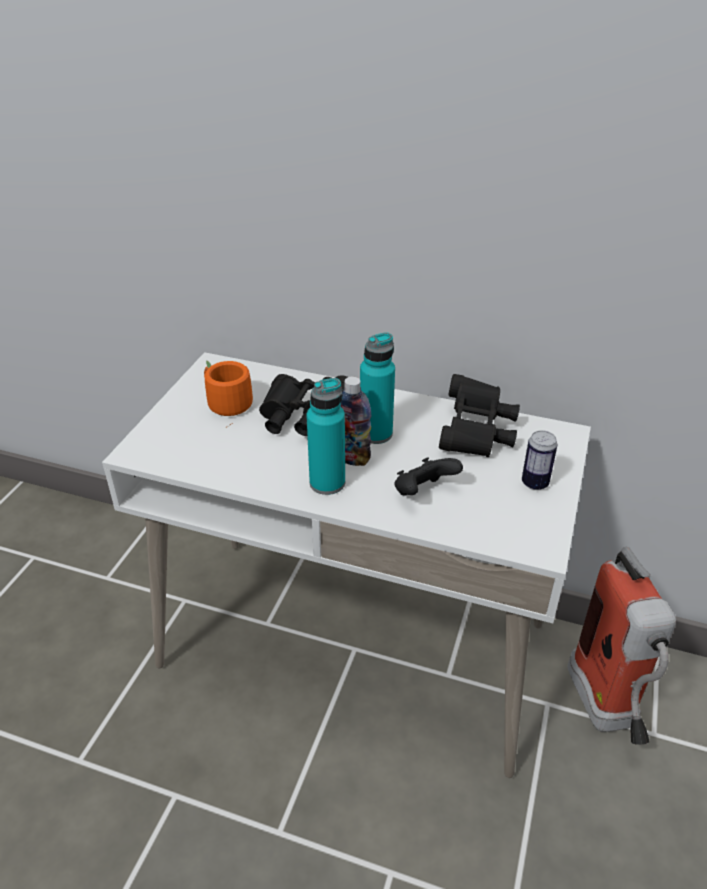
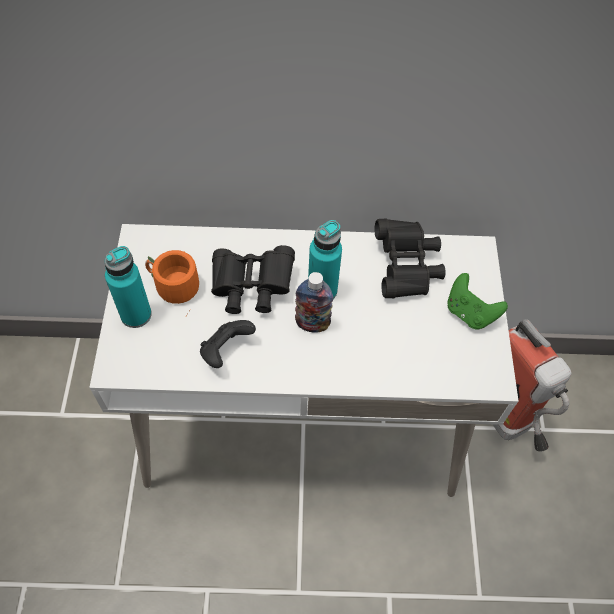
camera: 20 degrees left, 20 degrees up
turquoise bottle [306,378,345,495] -> turquoise bottle moved to [105,246,152,328]
black game controller [394,458,463,496] -> black game controller moved to [200,320,256,368]
can [522,430,557,490] -> green game controller [447,273,508,330]

